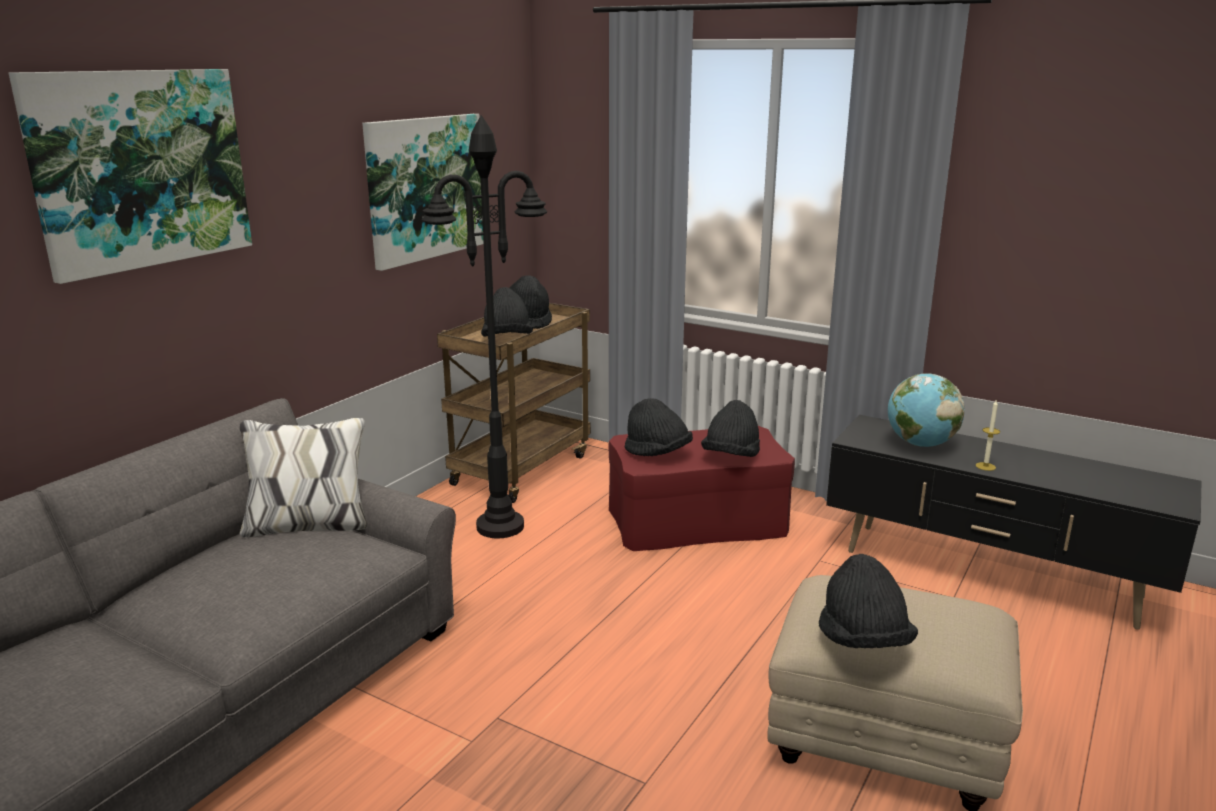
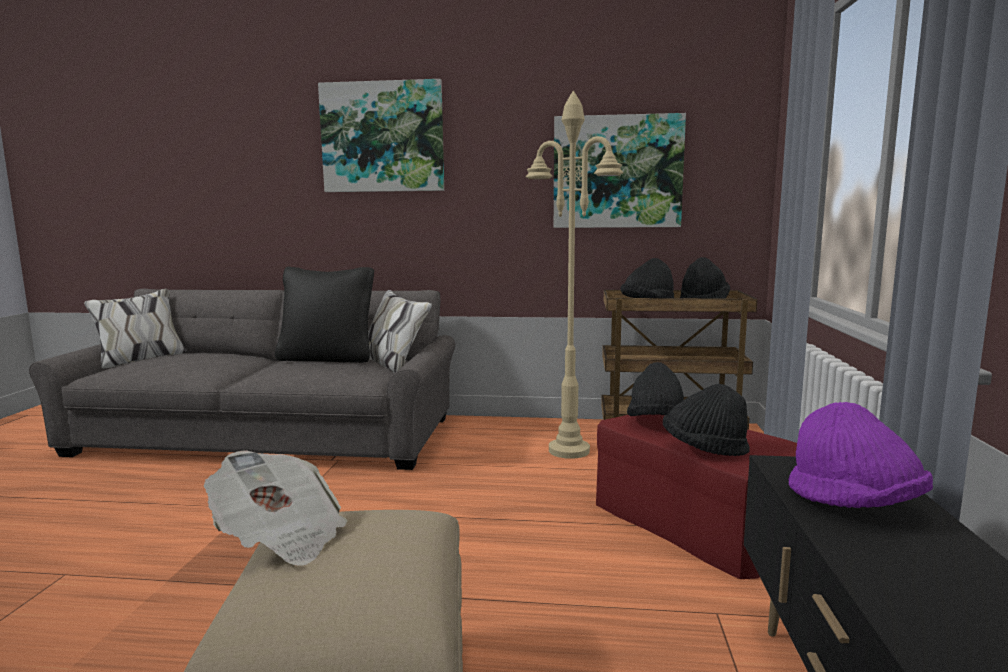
camera: 65 degrees right, 10 degrees down
black floor lamp [422,115,547,538] -> beige floor lamp [526,91,623,459]
black hat [819,554,918,648] -> newspaper [204,450,348,566]
globe [888,374,965,447] -> purple hat [788,402,933,508]
candle [976,400,1000,471] -> none
none -> black pillow [275,267,374,363]

